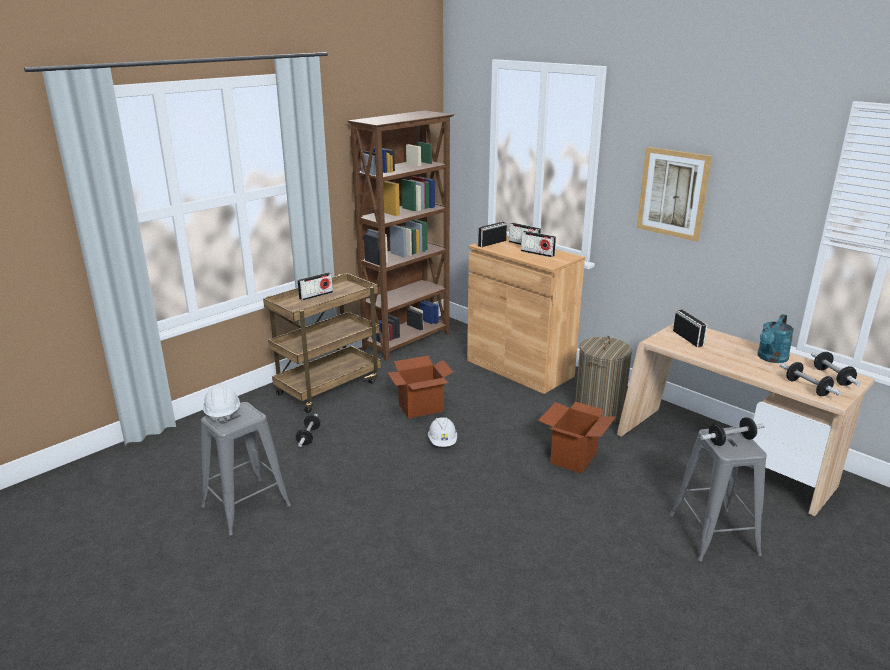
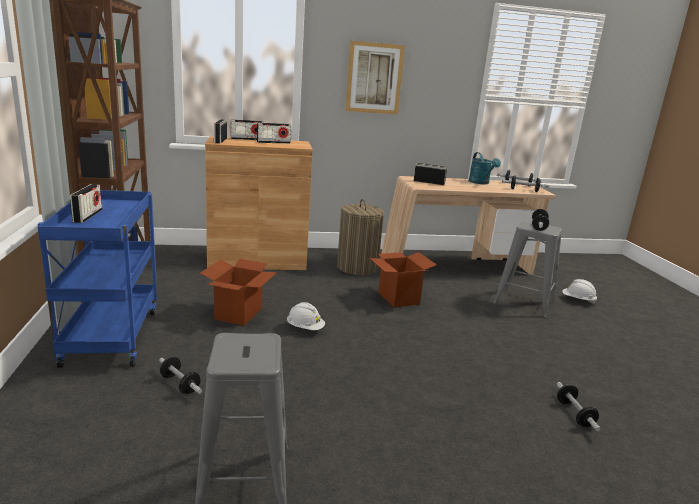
camera: 55 degrees left, 5 degrees down
white hard hat [203,383,240,424] -> white hard hat moved to [562,279,597,304]
brown cart [263,273,381,413] -> blue cart [38,190,157,368]
none -> dumbbell [557,382,601,431]

